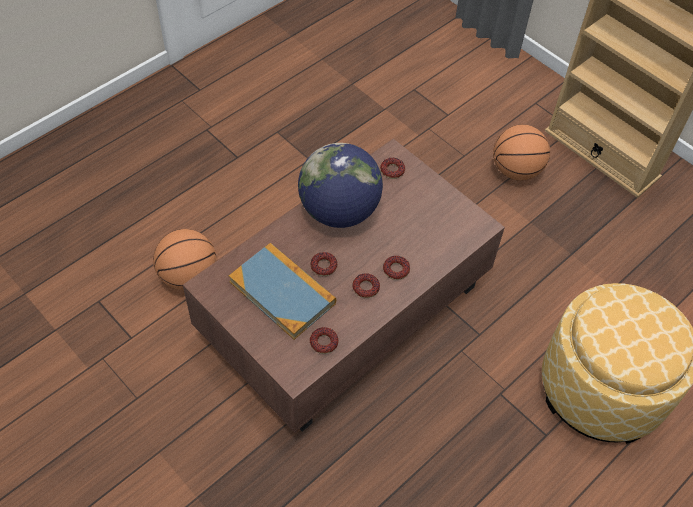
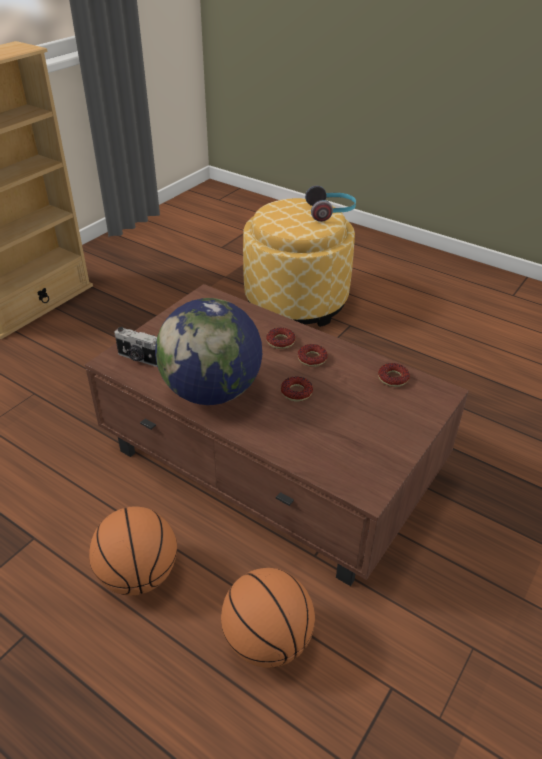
camera: 100 degrees left, 15 degrees down
book [229,243,336,340] -> none
donut [380,158,405,179] -> camera [114,327,157,367]
basketball [493,124,550,181] -> basketball moved to [89,506,177,596]
none -> headphones [305,186,356,222]

